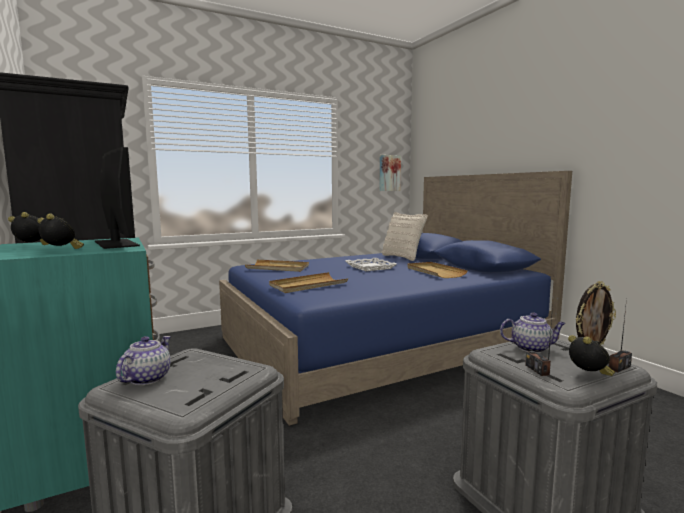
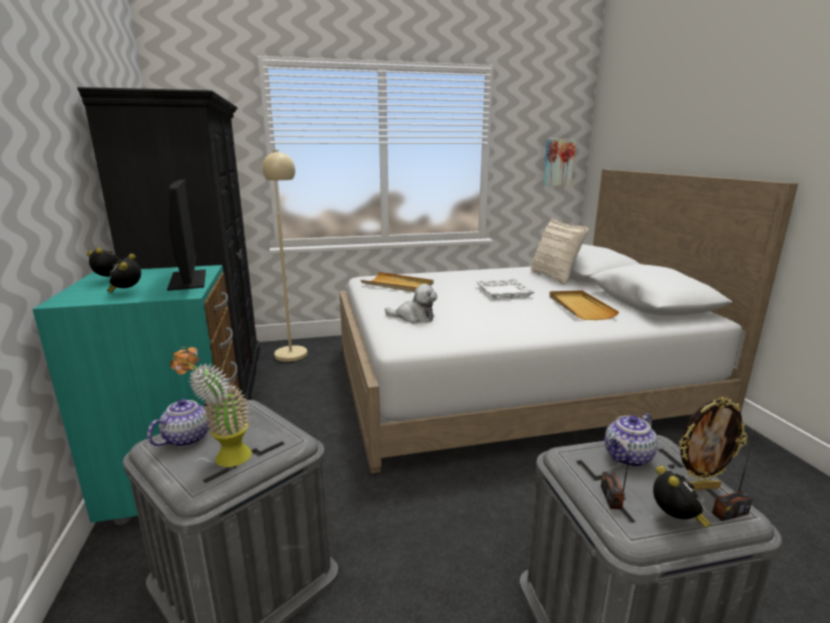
camera: 15 degrees right, 10 degrees up
alarm clock [37,213,84,249] -> alarm clock turned 135 degrees counterclockwise [107,254,141,293]
blue bed [219,171,572,426] -> white bed [339,169,798,474]
beige tray [269,272,348,293] -> plush toy [385,284,437,324]
teapot [500,312,566,353] -> teapot turned 120 degrees clockwise [605,413,658,467]
none -> potted plant [170,347,252,467]
none -> beige floor lamp [262,149,307,362]

